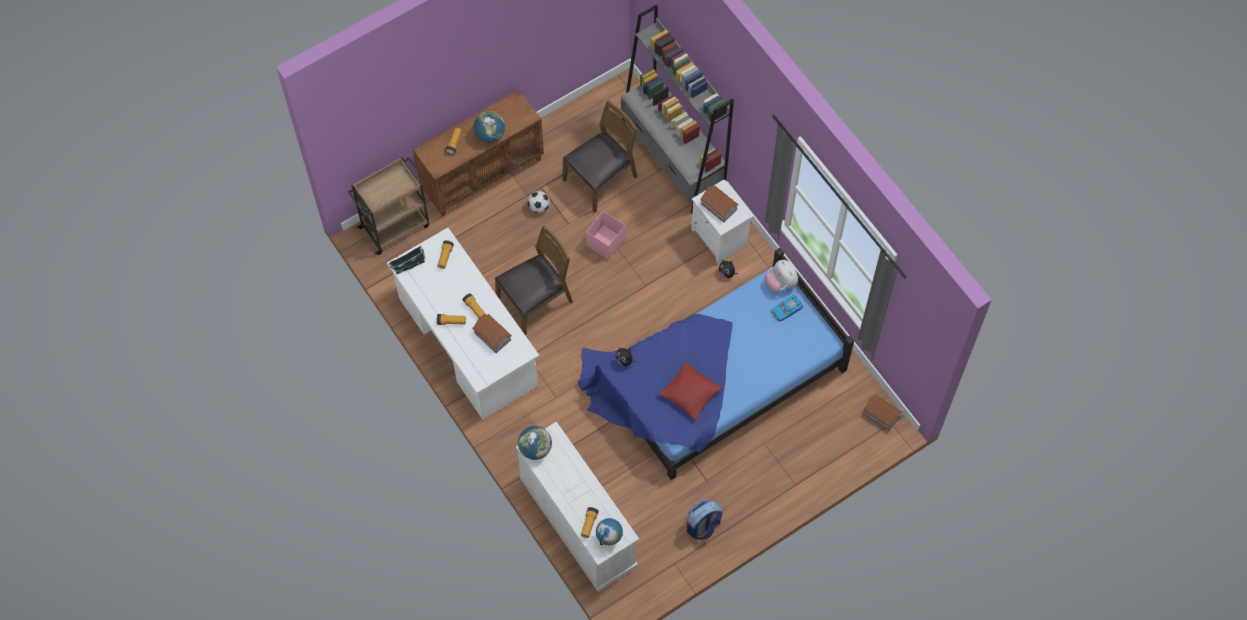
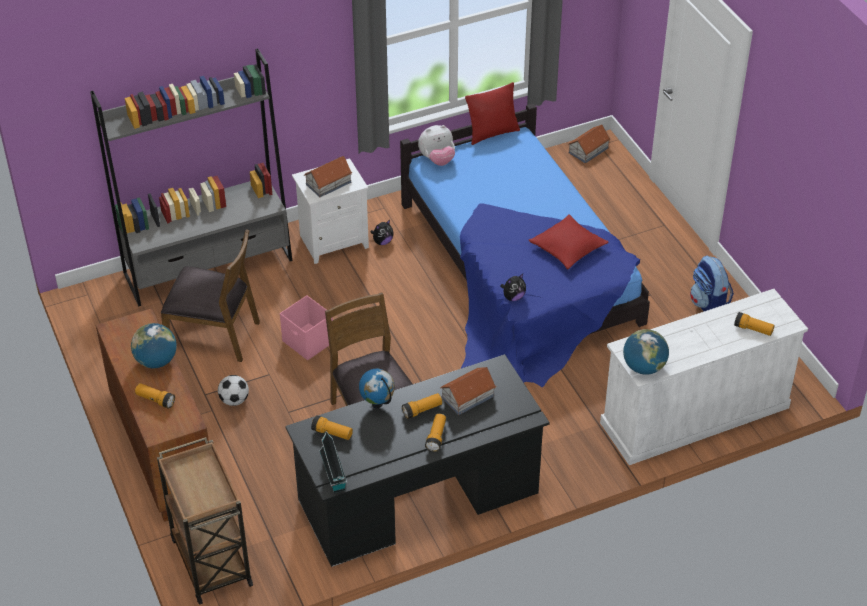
camera: 80 degrees left, 20 degrees down
white desk [387,228,539,419] -> black desk [285,354,550,567]
brown chair [562,100,637,213] -> brown chair turned 135 degrees clockwise [161,229,260,362]
globe [596,518,623,546] -> globe moved to [359,368,395,408]
toy car [771,295,803,322] -> none
none -> red pillow [465,82,520,145]

